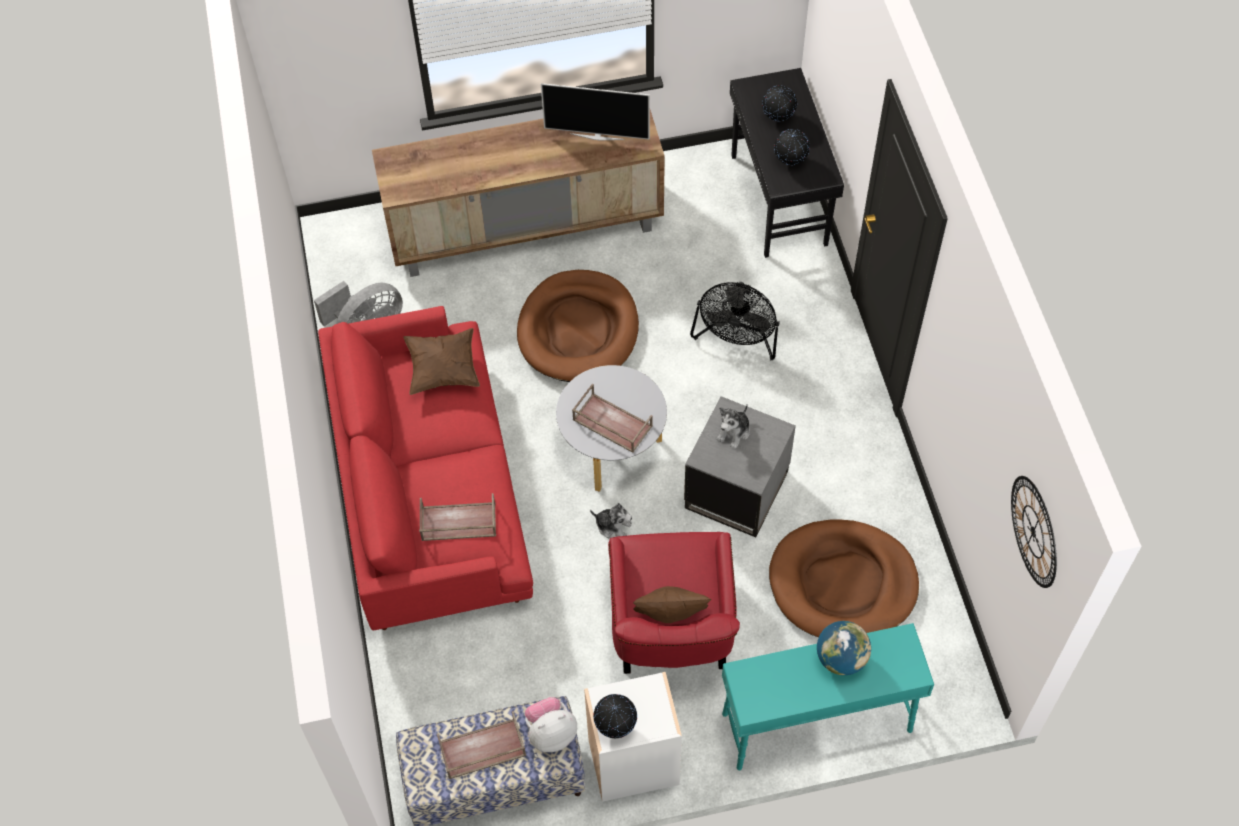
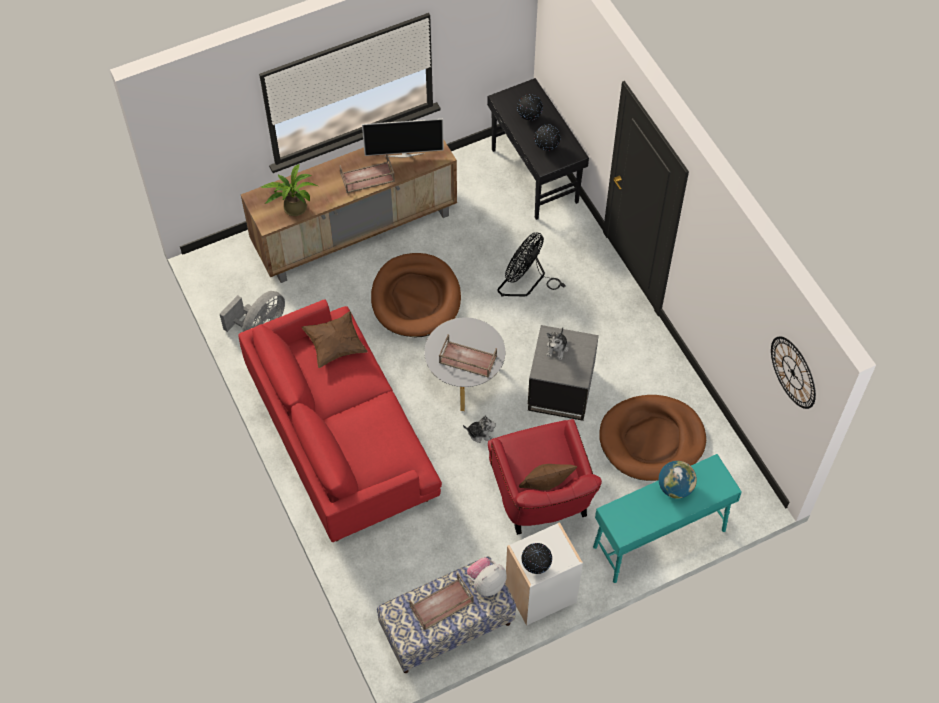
camera: 15 degrees left, 0 degrees up
brown tray [419,493,496,541] -> brown tray moved to [339,154,395,193]
black fan [690,282,780,360] -> black fan turned 120 degrees clockwise [497,232,566,297]
none -> potted plant [261,164,318,216]

